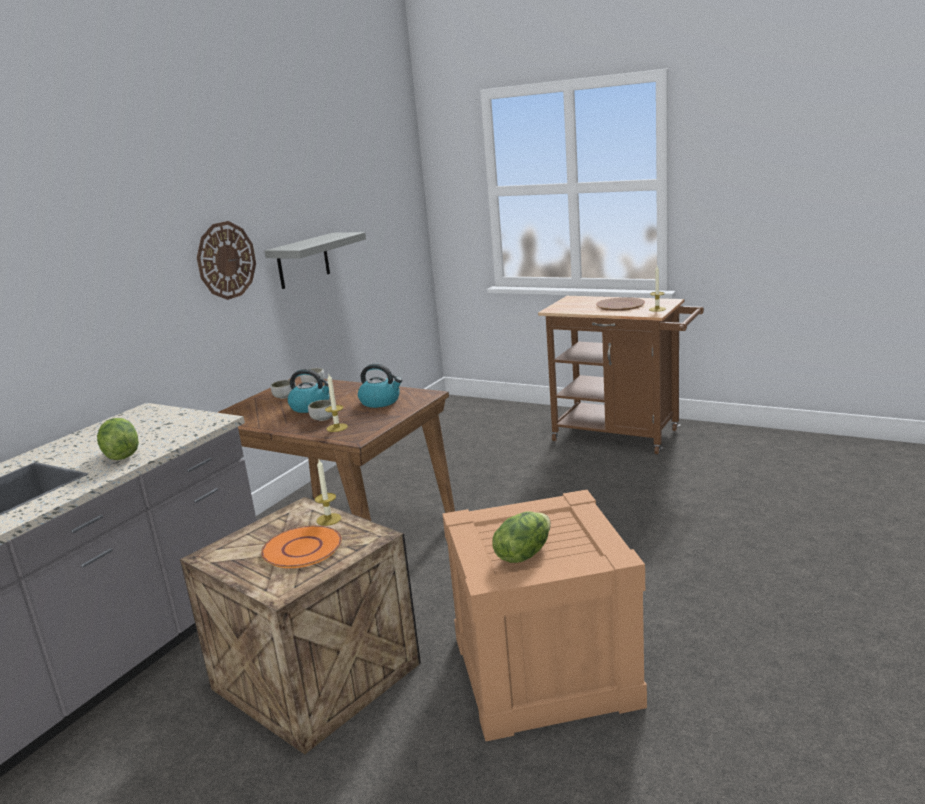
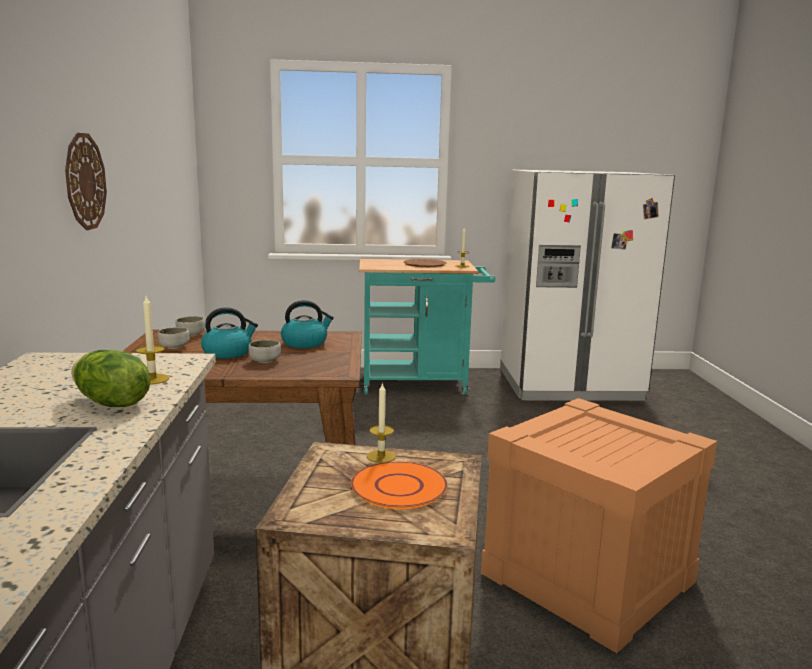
camera: 35 degrees left, 5 degrees down
grey shelf [265,232,366,289] -> none
candle [325,374,348,432] -> candle moved to [135,296,169,385]
lettuce [492,511,551,563] -> none
brown cart [538,296,704,454] -> turquoise cart [359,259,495,395]
none -> white fridge [500,170,675,401]

